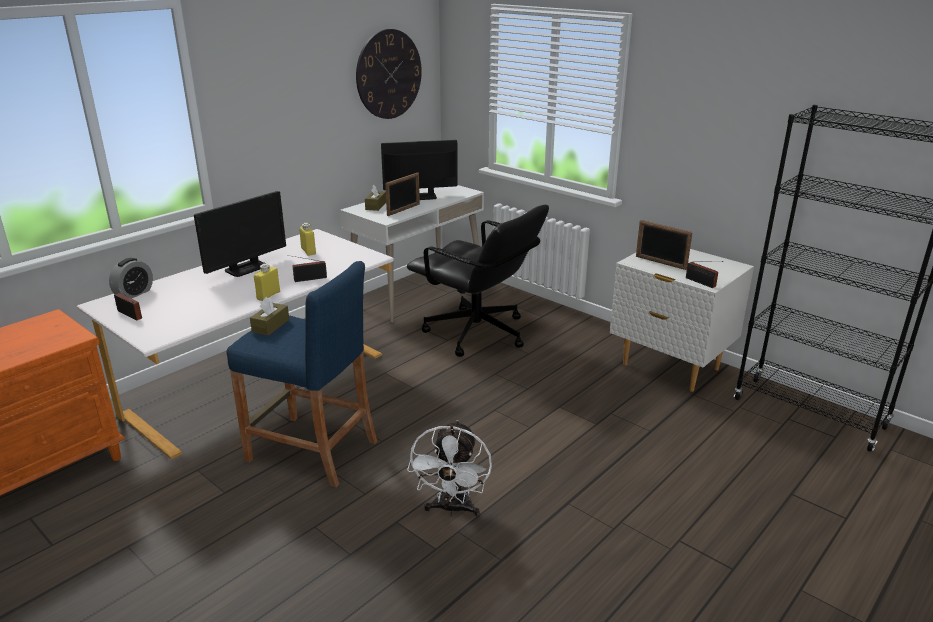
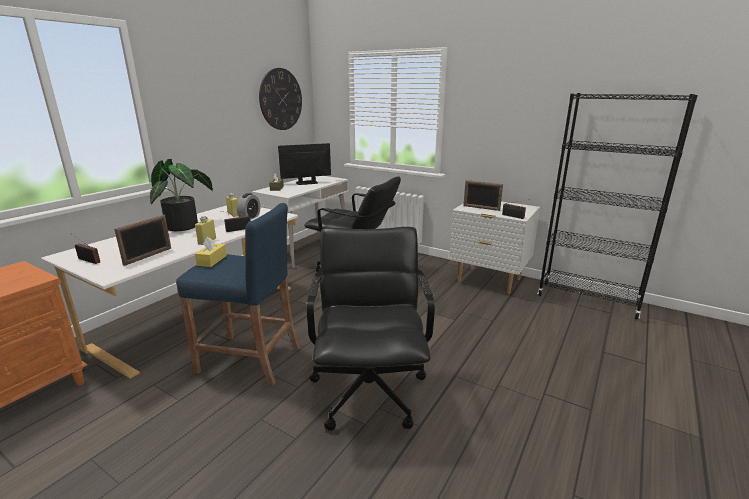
camera: 10 degrees left, 5 degrees down
alarm clock [109,258,153,299] -> alarm clock moved to [237,193,260,220]
monitor [194,191,286,277] -> potted plant [150,159,213,231]
brown tissue box [250,297,289,336] -> yellow tissue box [195,237,227,267]
picture frame [385,172,420,216] -> picture frame moved to [114,215,171,266]
white fan [407,420,492,516] -> black office chair [307,227,435,431]

